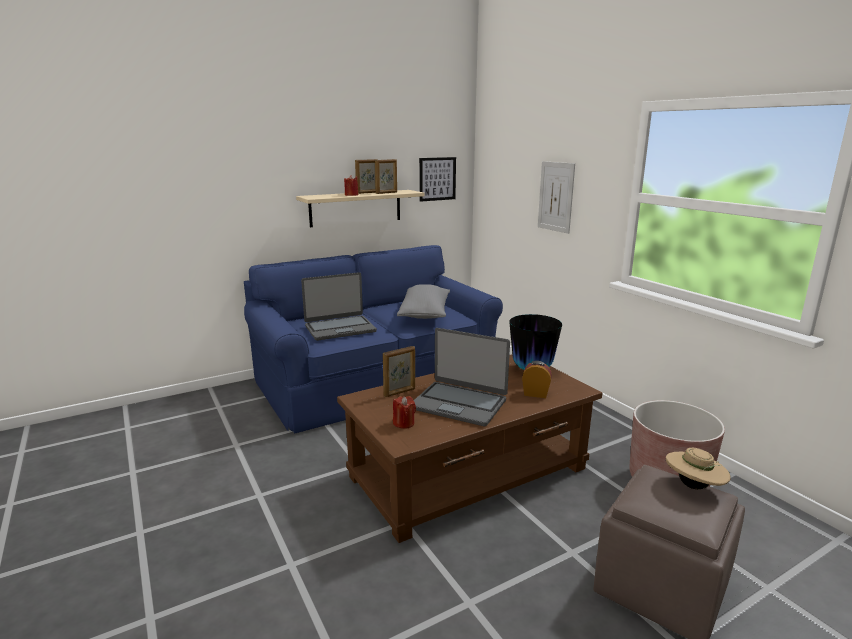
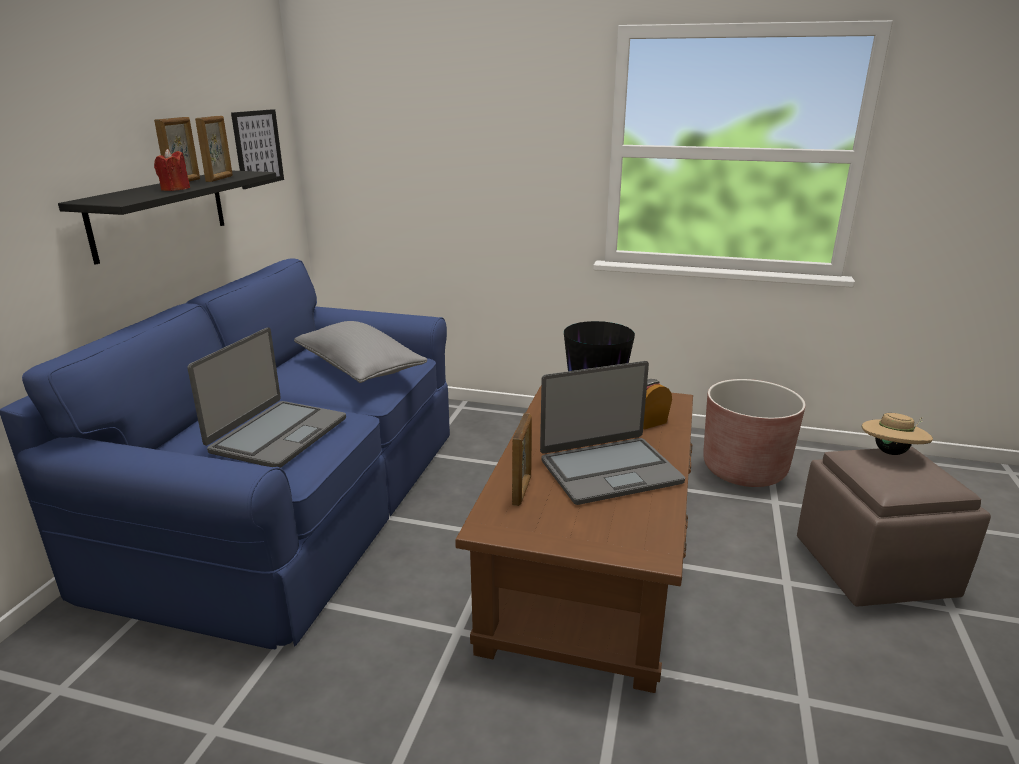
camera: 45 degrees left, 5 degrees up
beige shelf [296,190,425,227] -> black shelf [58,171,277,265]
red candle [393,396,416,429] -> none
picture [538,161,575,234] -> none

